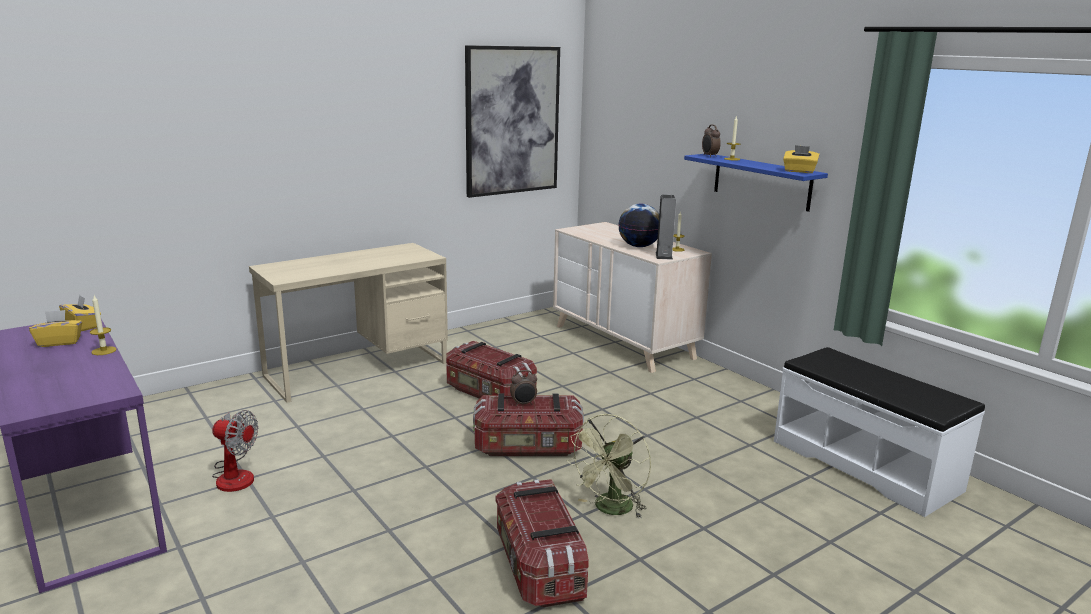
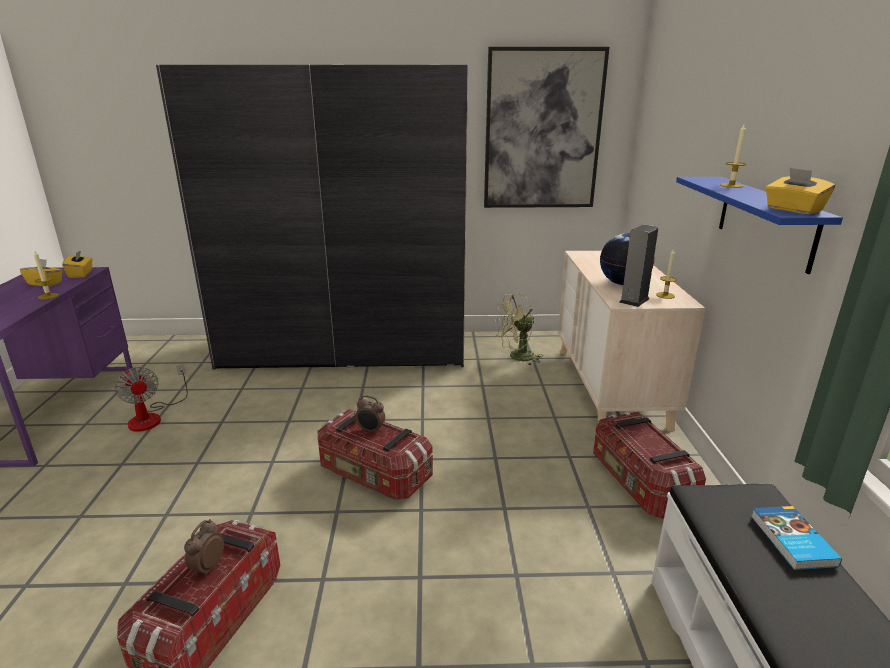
camera: 35 degrees right, 5 degrees up
beige desk [249,243,448,403] -> grey wardrobe [156,64,468,370]
storage box [446,341,537,399] -> storage box moved to [593,412,706,519]
green fan [567,414,651,518] -> green fan moved to [495,293,542,366]
alarm clock [702,125,721,157] -> alarm clock moved to [184,519,224,577]
none -> book [751,506,842,570]

